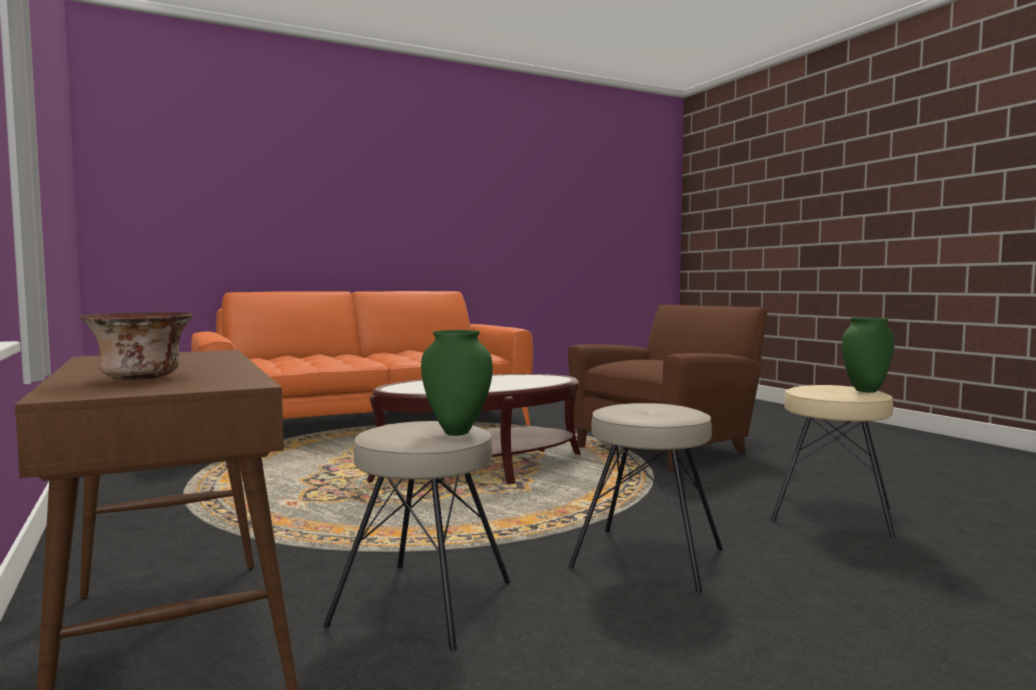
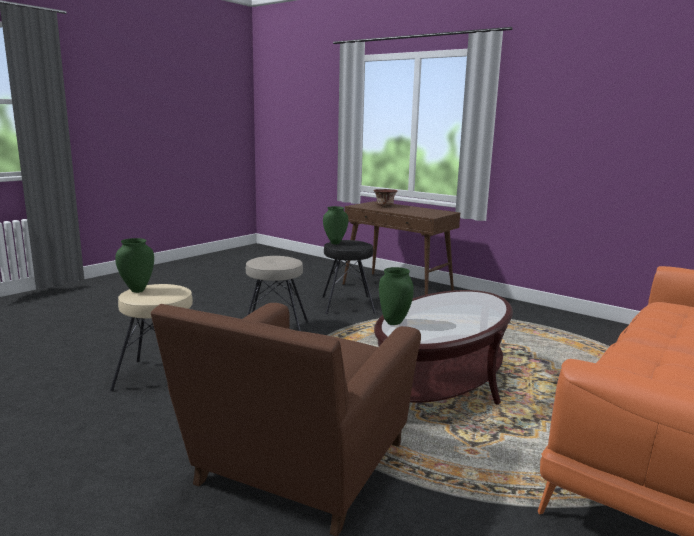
camera: 155 degrees right, 10 degrees up
beige stool [323,421,511,651] -> black stool [322,240,376,314]
none -> green vase [379,267,414,325]

